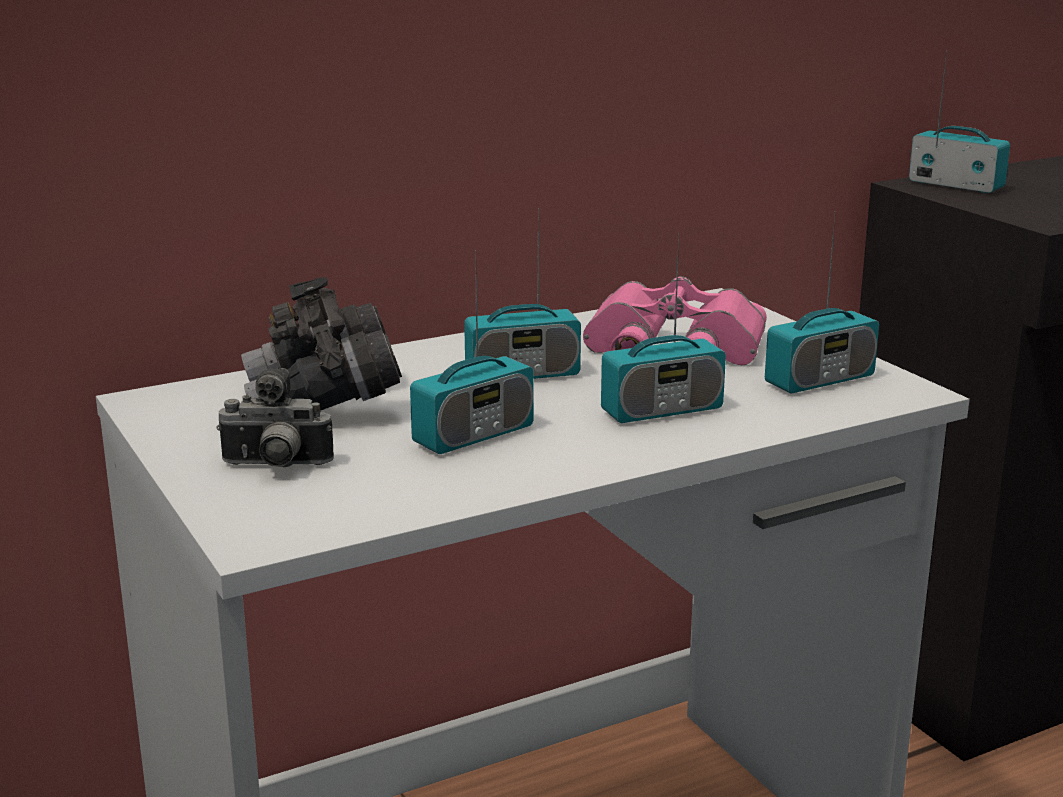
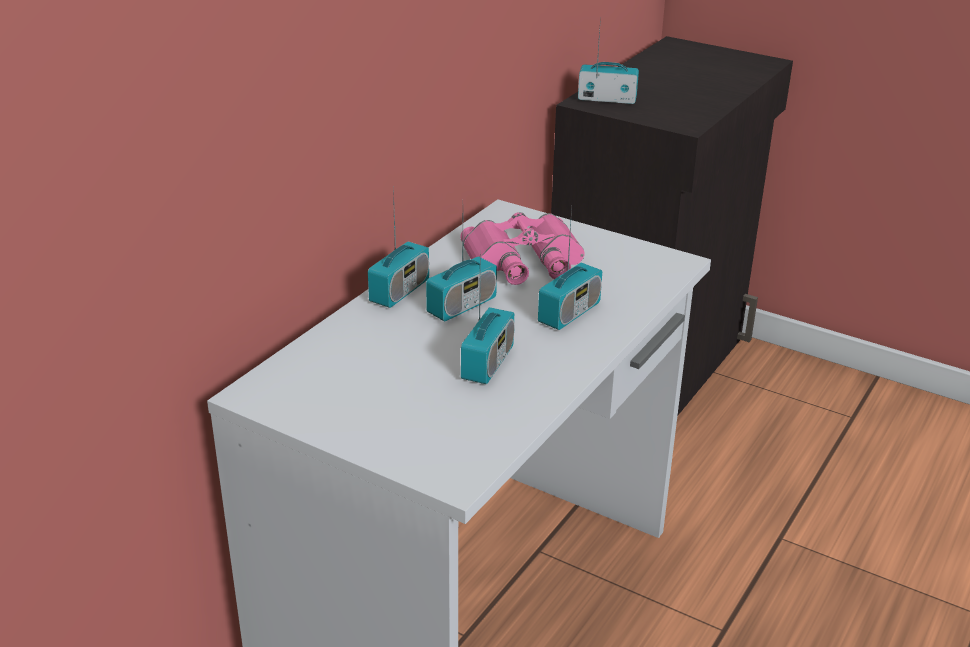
camera: 30 degrees left, 10 degrees up
camera [216,368,334,467] -> none
grey binoculars [241,277,402,412] -> none
radio [765,211,879,393] -> radio moved to [368,186,429,308]

